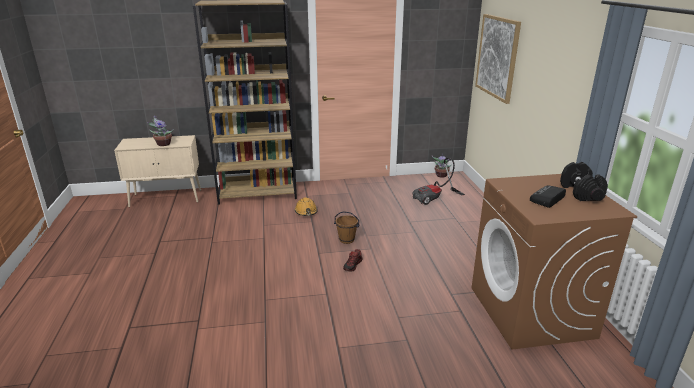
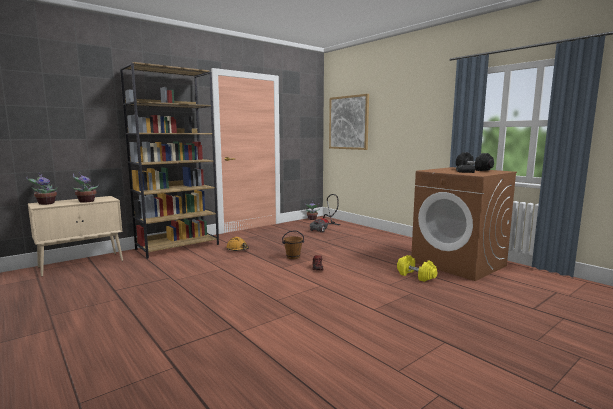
camera: 30 degrees left, 15 degrees down
none -> potted plant [26,174,58,205]
none -> yellow dumbbell [397,255,437,282]

